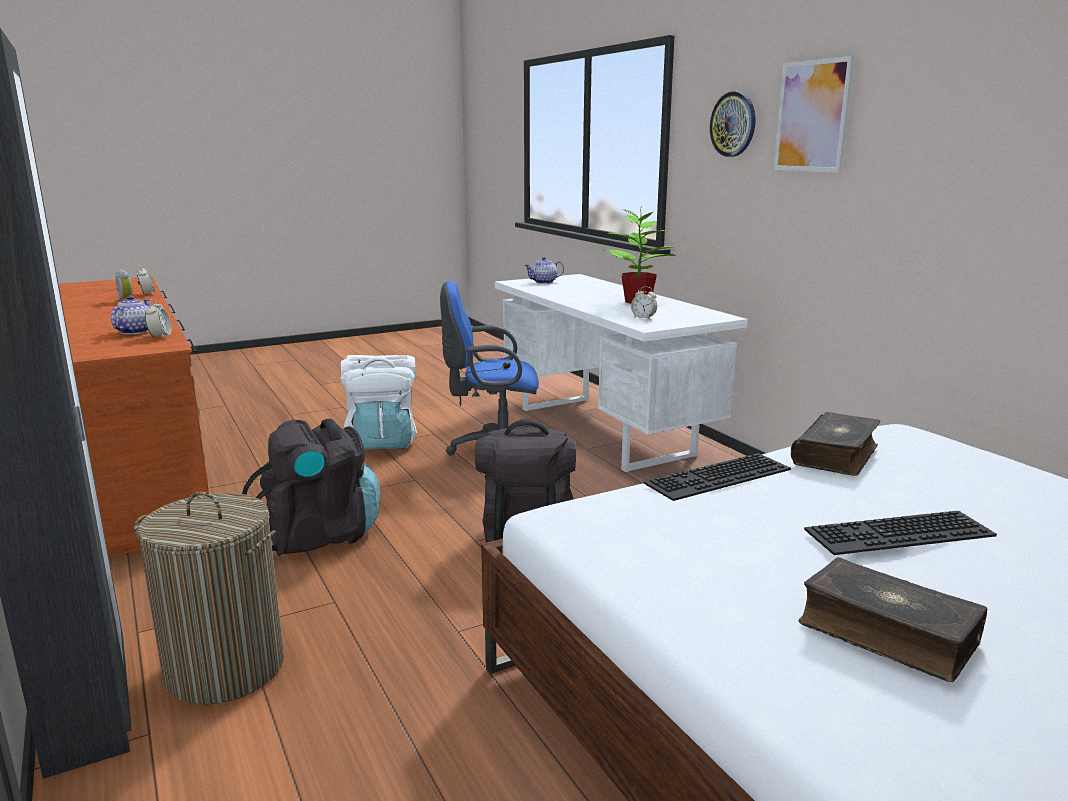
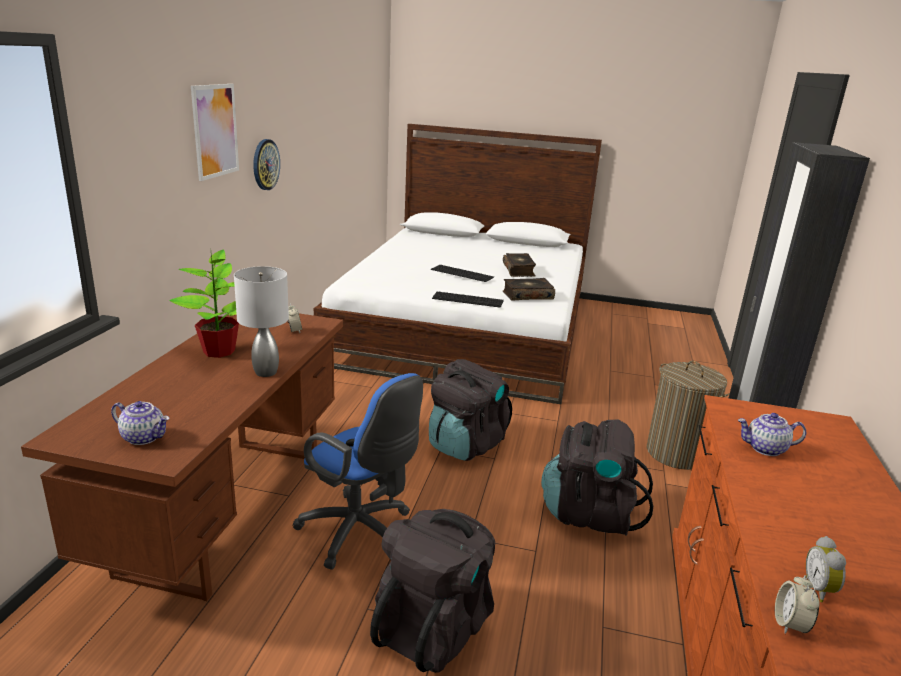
camera: 140 degrees left, 5 degrees up
teapot [111,296,150,335] -> teapot turned 45 degrees clockwise [738,413,806,456]
alarm clock [145,299,172,338] -> none
white backpack [340,355,417,450] -> black backpack [370,509,495,673]
white desk [495,274,748,472] -> brown desk [21,313,343,601]
wall clock [710,91,755,157] -> wall clock moved to [253,139,280,190]
book [791,412,880,476] -> book moved to [503,278,555,300]
none -> grey table lamp [234,266,289,377]

